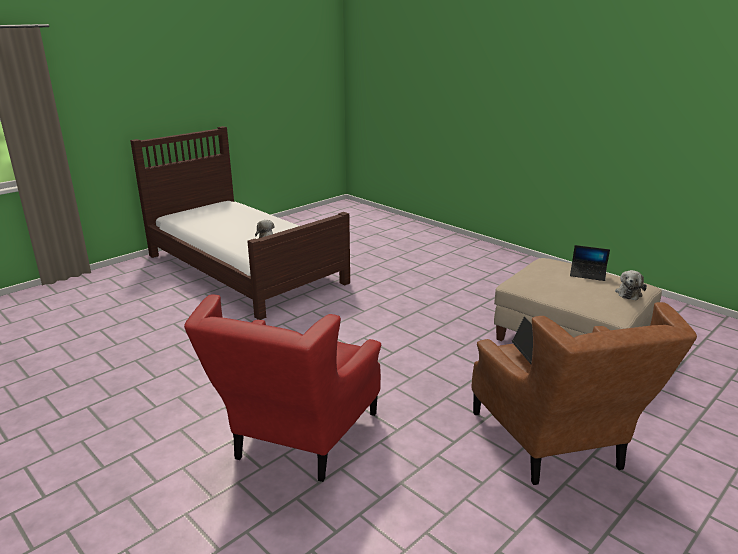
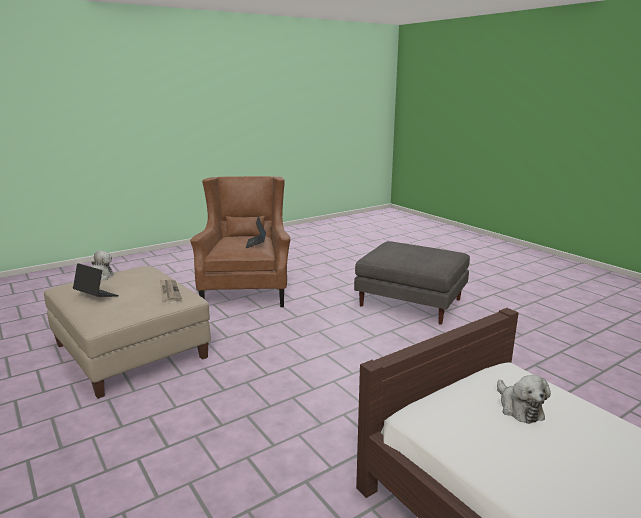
camera: 170 degrees left, 5 degrees down
red armchair [184,295,381,482] -> grey ottoman [354,241,470,325]
none -> newspaper [160,279,182,302]

